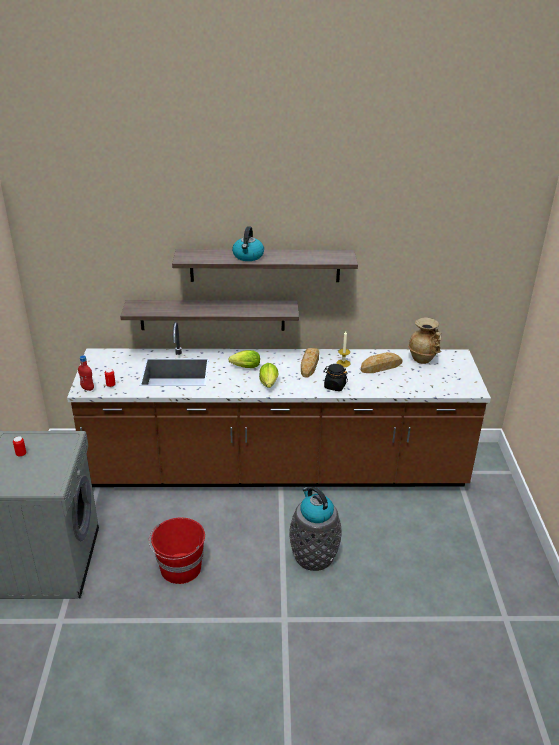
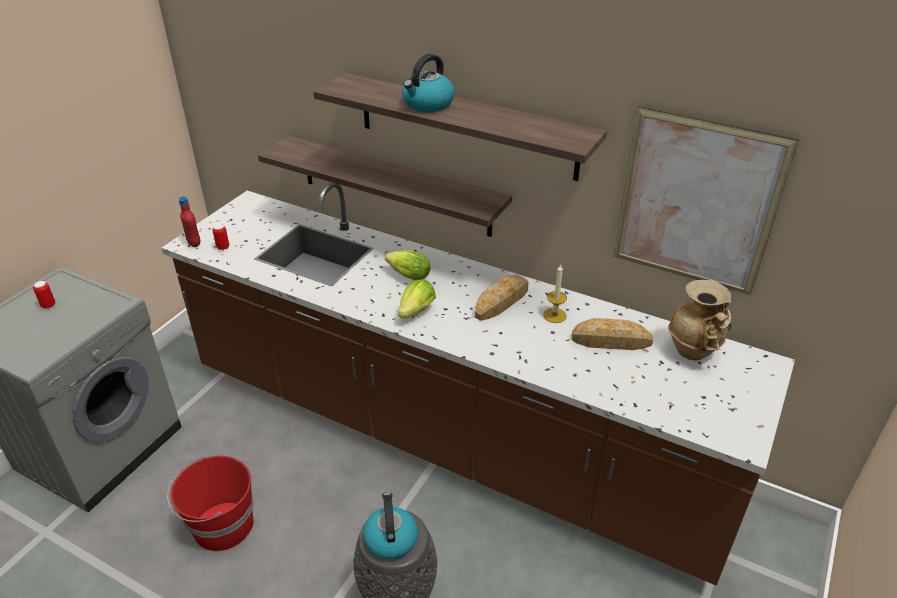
camera: 30 degrees right, 5 degrees up
black jar [323,364,348,391] -> none
none -> picture [613,107,799,295]

